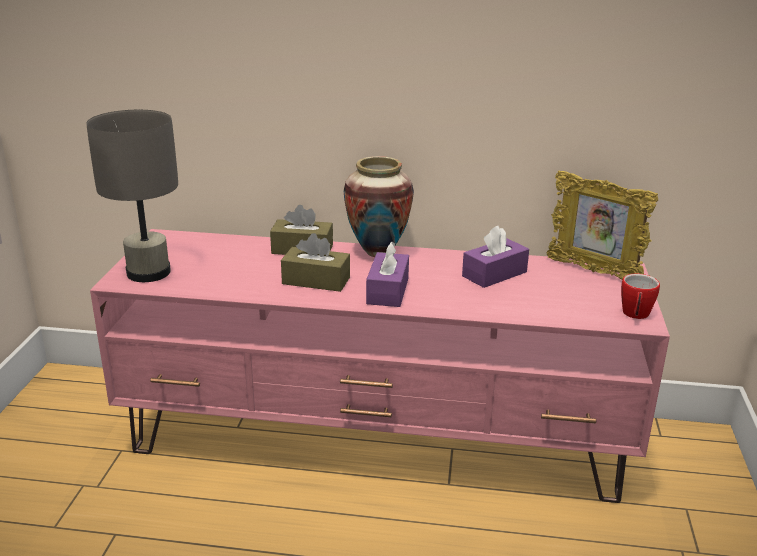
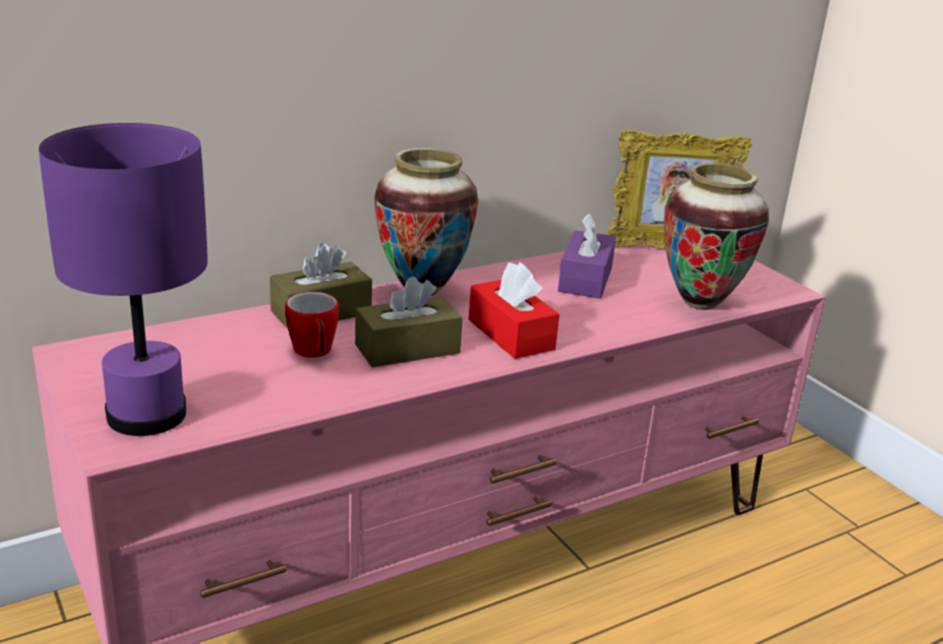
camera: 40 degrees left, 0 degrees up
grey table lamp [86,110,178,282] -> purple table lamp [39,123,208,436]
purple tissue box [366,241,409,307] -> red tissue box [469,262,560,359]
mug [621,274,660,319] -> mug moved to [285,292,339,358]
none -> vase [664,163,769,310]

